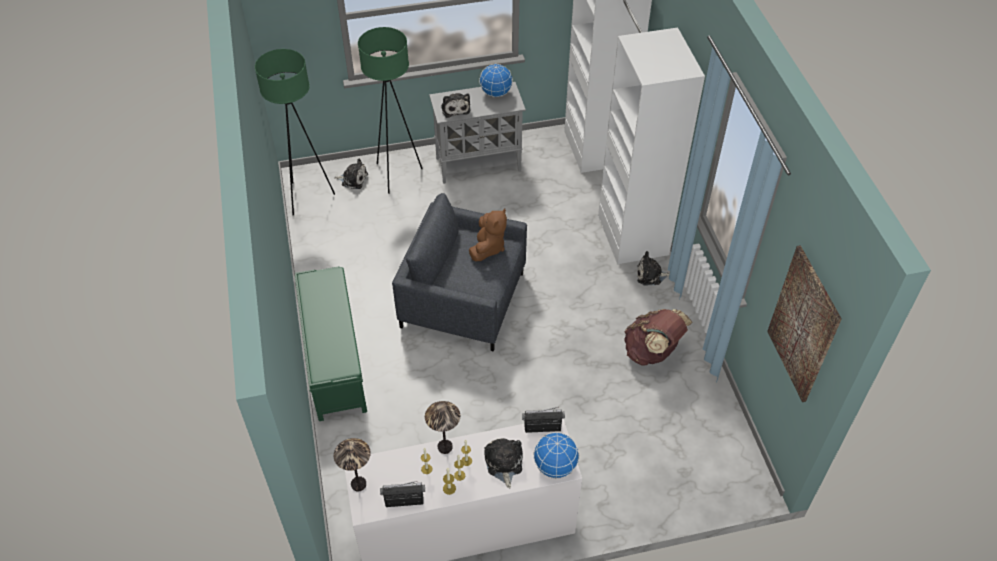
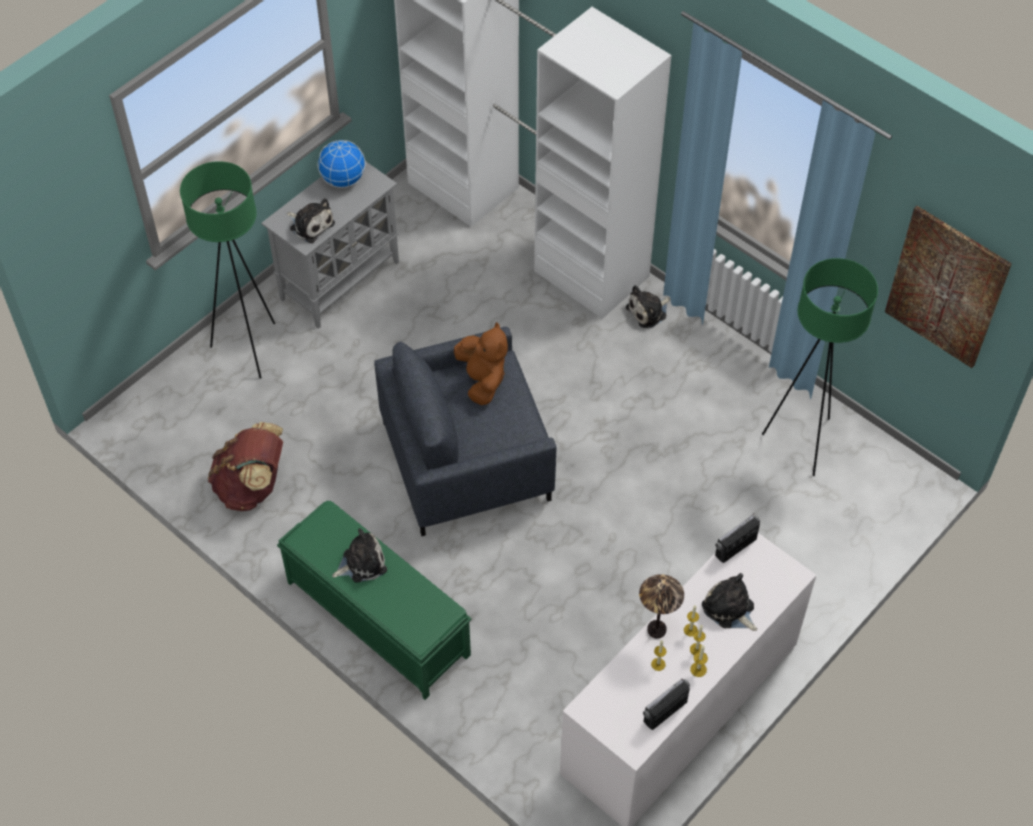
camera: 35 degrees left, 5 degrees up
green floor lamp [255,49,335,216] -> green floor lamp moved to [762,258,878,476]
plush toy [334,159,368,189] -> plush toy moved to [332,528,387,583]
table lamp [334,438,371,492] -> none
globe [533,432,579,479] -> none
brown backpack [624,309,692,365] -> brown backpack moved to [208,422,283,511]

